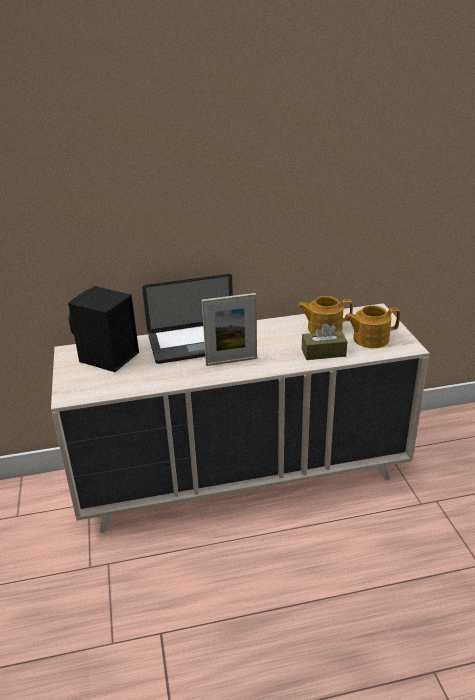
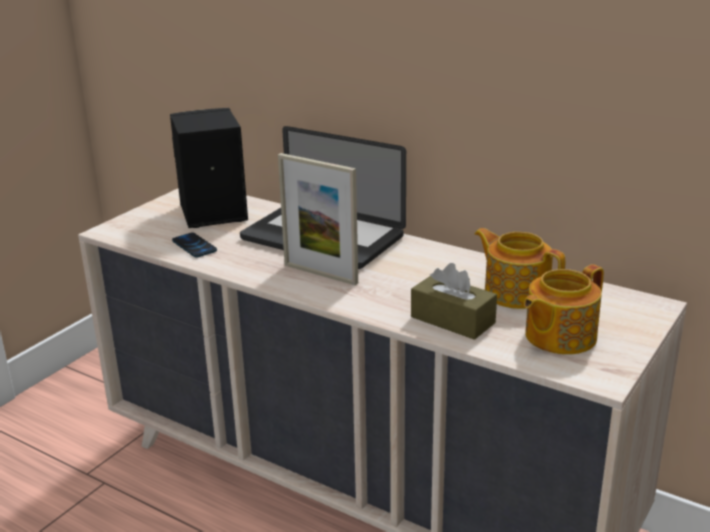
camera: 45 degrees right, 5 degrees down
teapot [345,305,400,348] -> teapot turned 75 degrees counterclockwise [524,264,604,355]
none -> phone [172,232,217,258]

